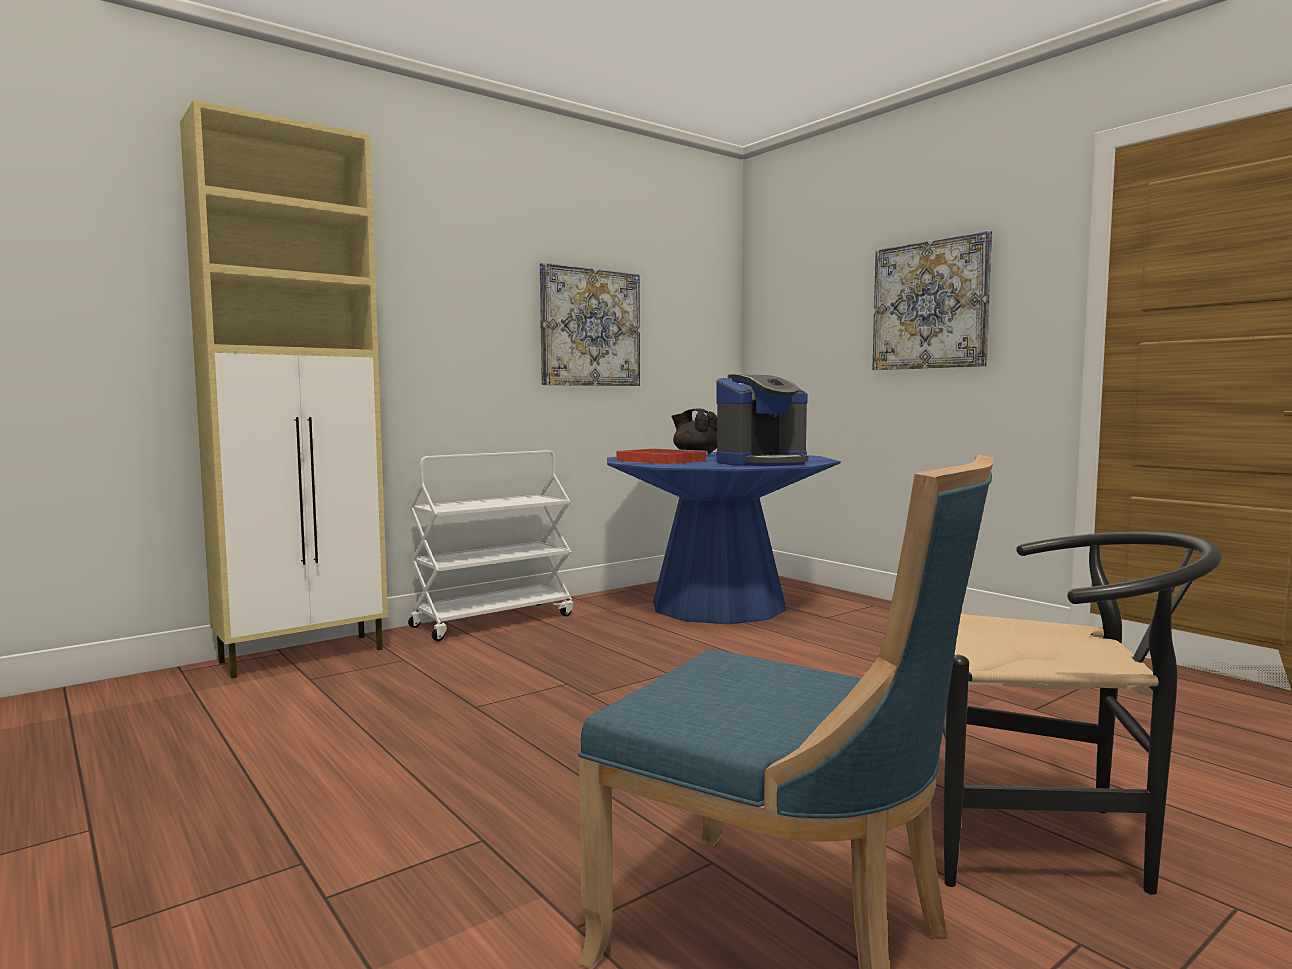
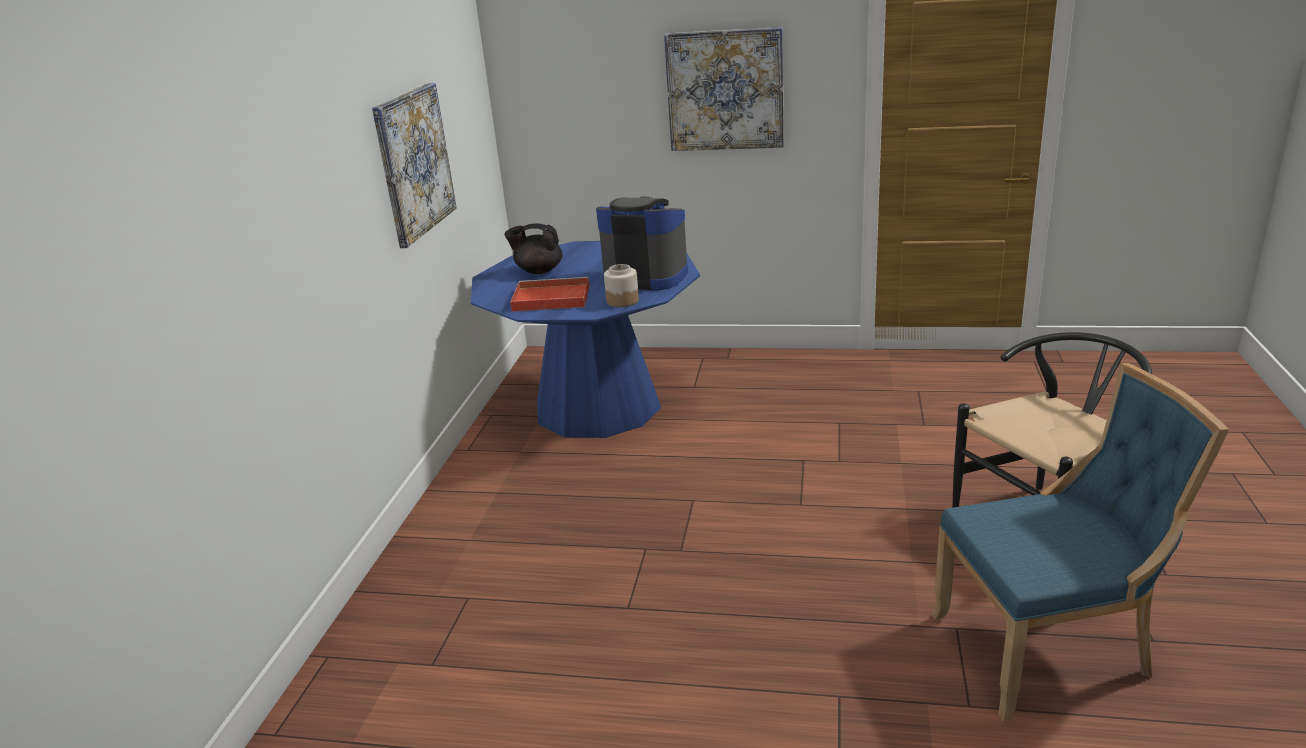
camera: 40 degrees left, 20 degrees up
beige cabinet [180,100,388,679] -> none
white cart [408,450,573,641] -> none
coffee machine [716,374,808,466] -> coffee machine turned 90 degrees counterclockwise [596,197,688,290]
none -> jar [604,264,639,307]

